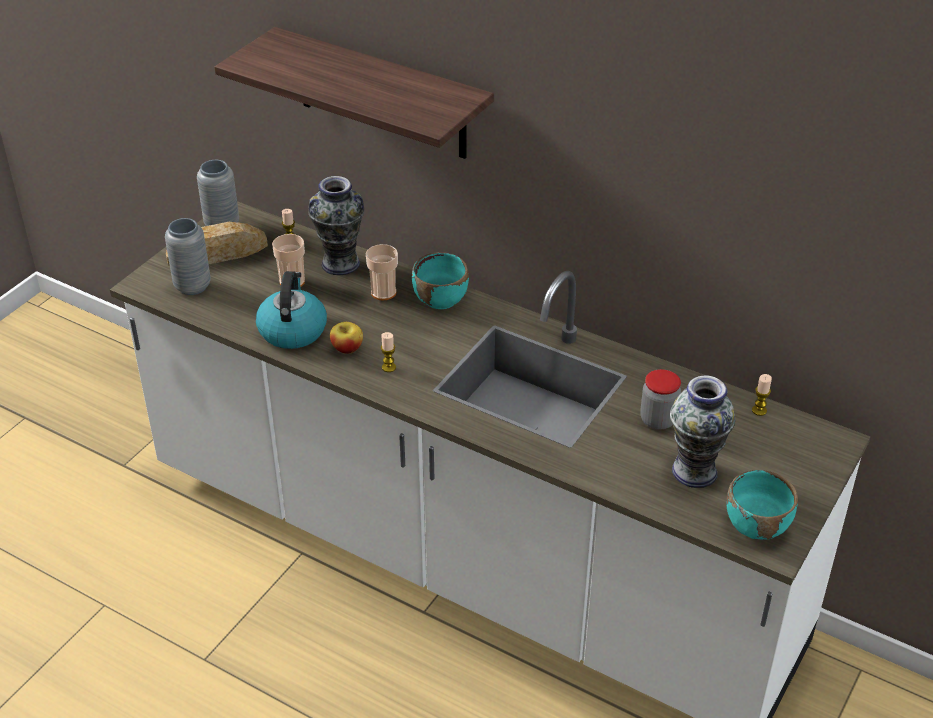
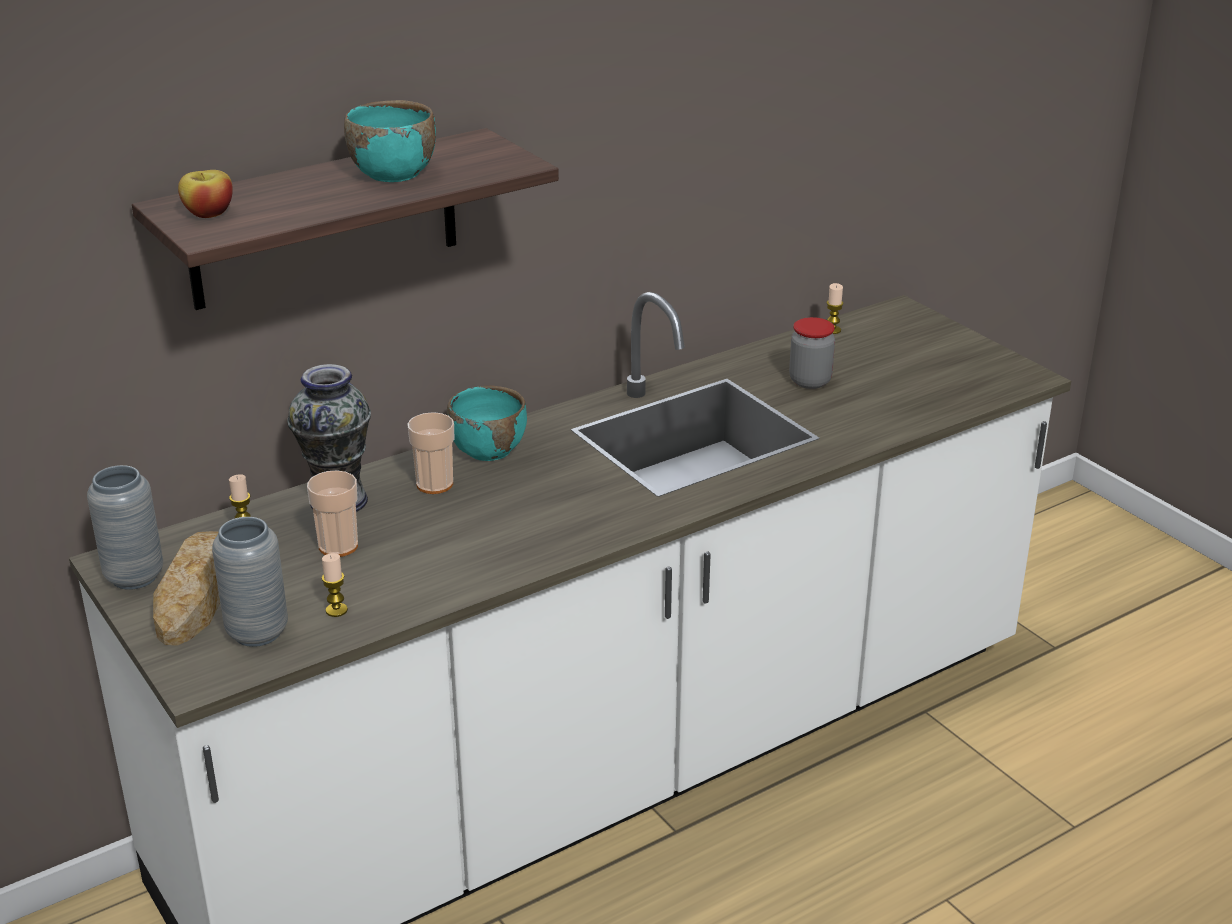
camera: 65 degrees left, 10 degrees down
kettle [256,271,327,349] -> none
apple [330,322,363,354] -> apple moved to [178,170,233,218]
candle [381,332,396,372] -> candle moved to [322,553,348,617]
vase [670,375,735,488] -> none
turquoise bowl [726,470,798,540] -> turquoise bowl moved to [344,100,436,182]

